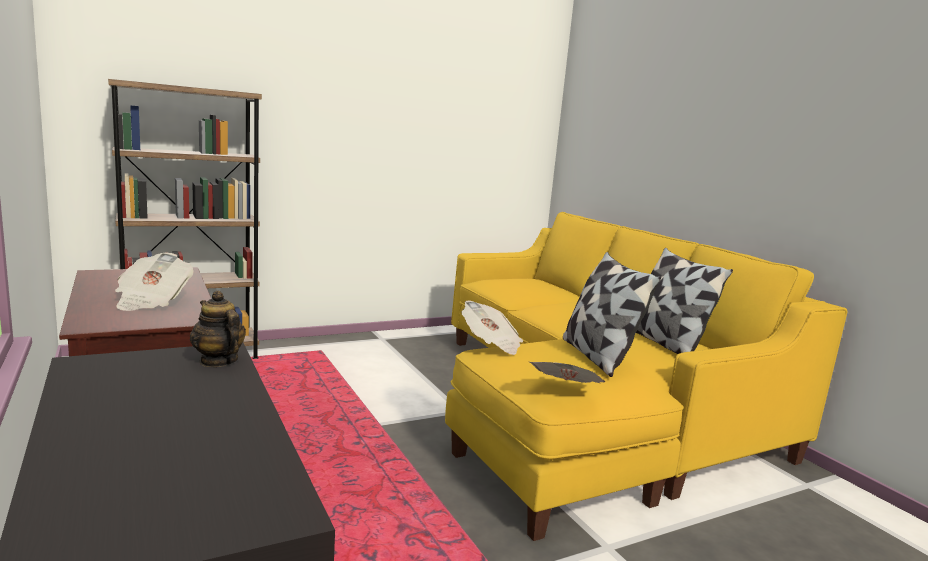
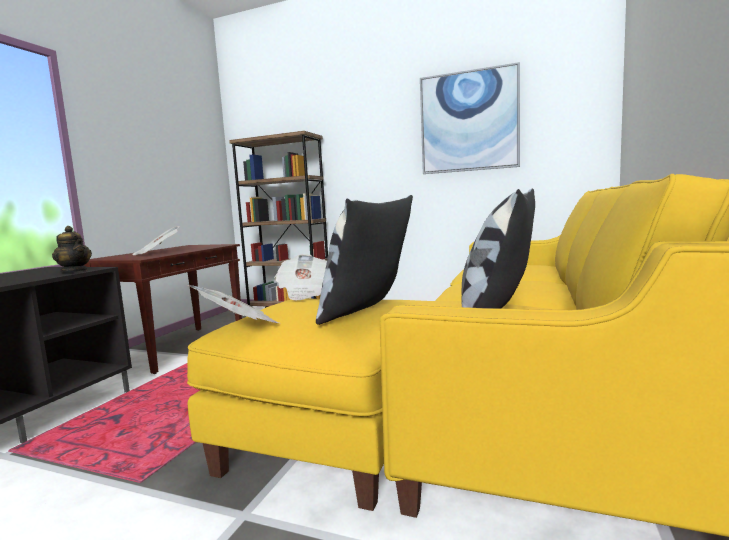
camera: 50 degrees right, 5 degrees down
teapot [190,290,246,367] -> teapot turned 120 degrees clockwise [52,226,92,272]
none -> picture [420,62,520,174]

